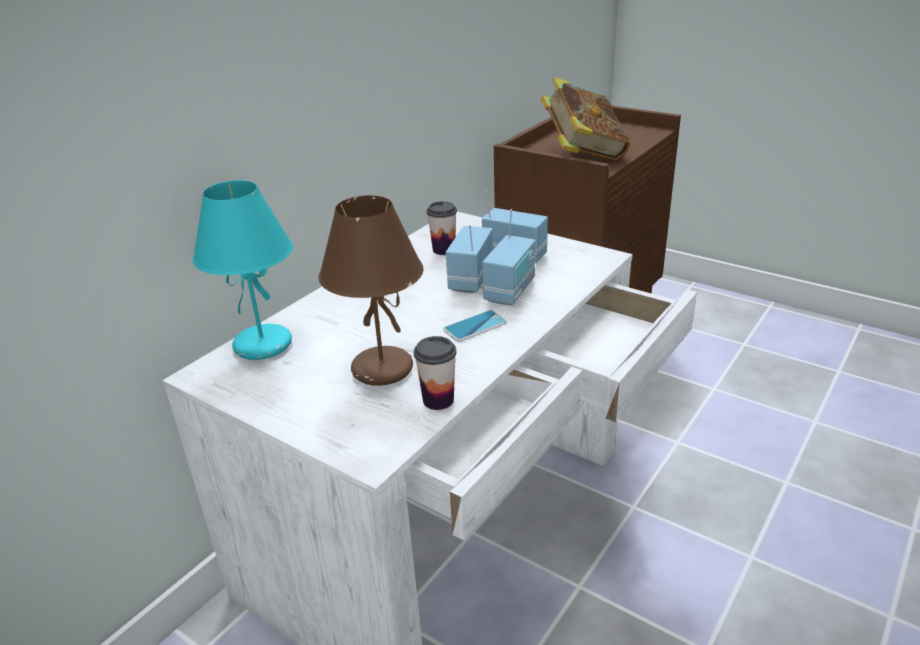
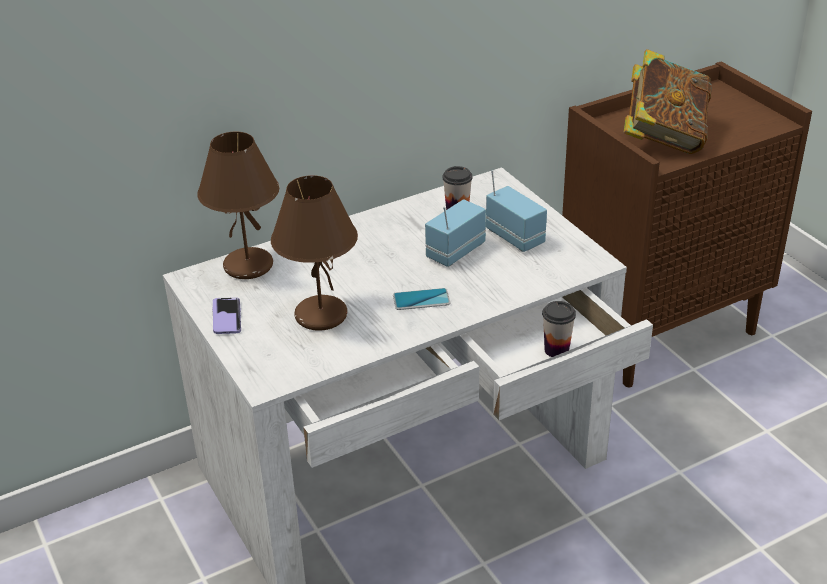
camera: 25 degrees right, 5 degrees up
turquoise table lamp [193,180,293,360] -> brown table lamp [197,132,279,279]
cup [414,336,457,410] -> cup moved to [542,301,576,357]
radio [482,209,536,305] -> none
none -> phone [212,297,241,334]

